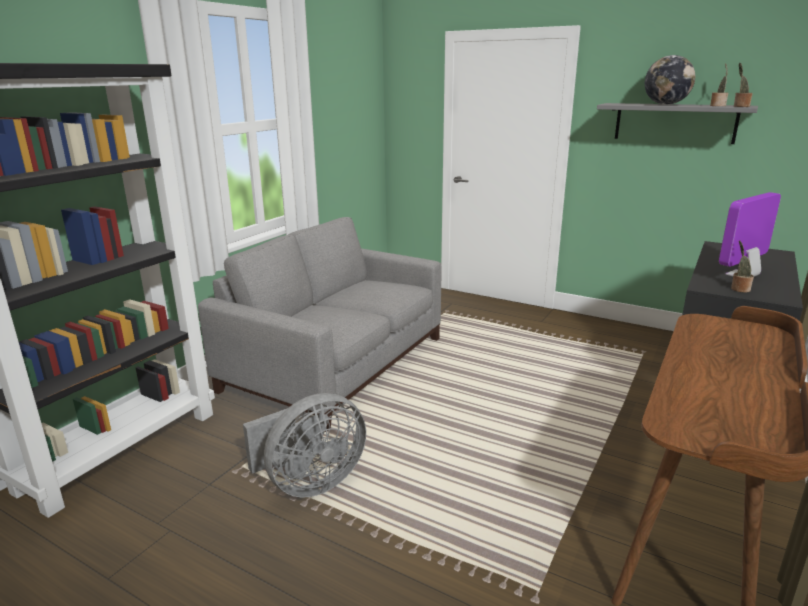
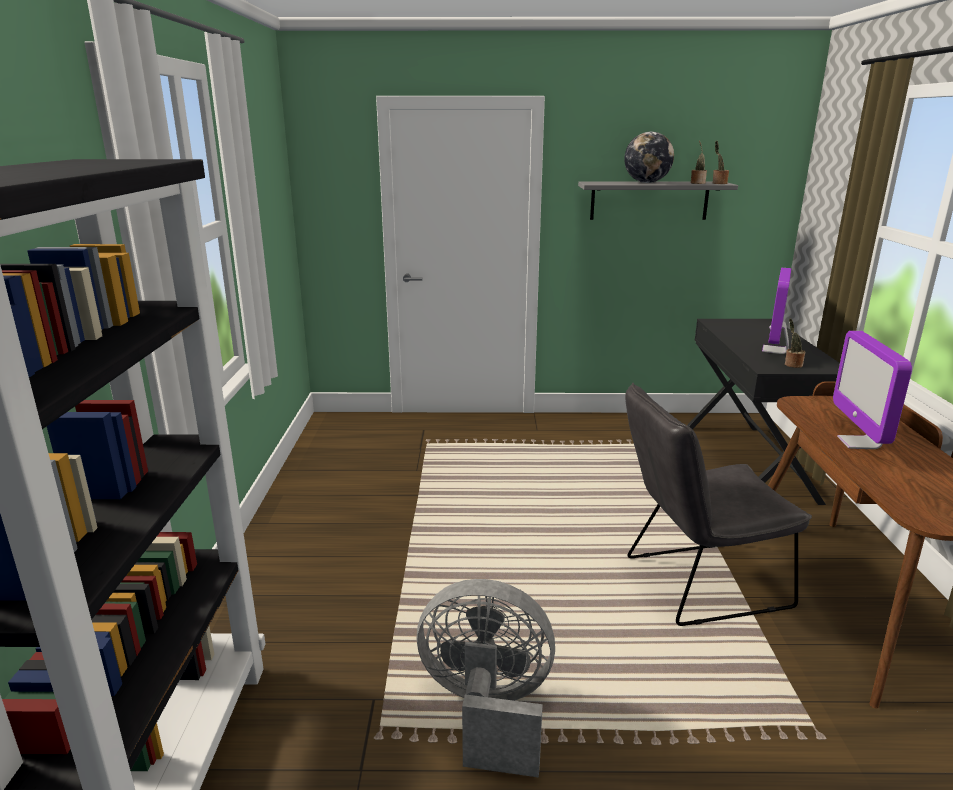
camera: 30 degrees left, 0 degrees up
grey sofa [198,217,441,432] -> none
grey fan [243,393,366,497] -> grey fan turned 105 degrees counterclockwise [416,579,555,778]
none -> grey chair [625,383,812,626]
none -> monitor [833,331,912,449]

